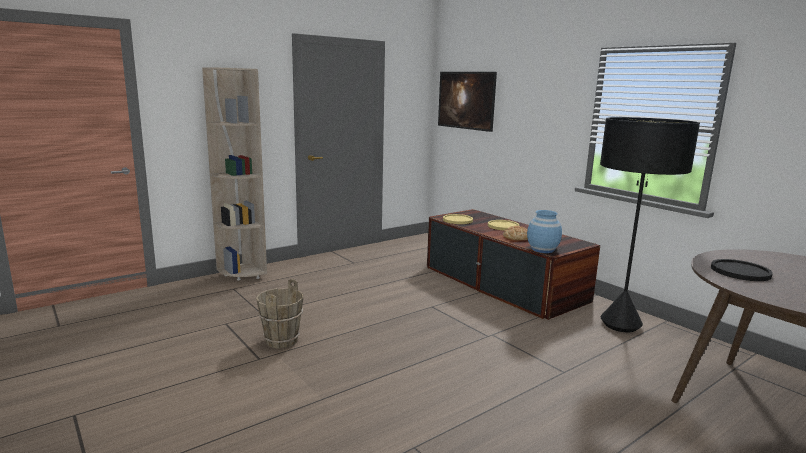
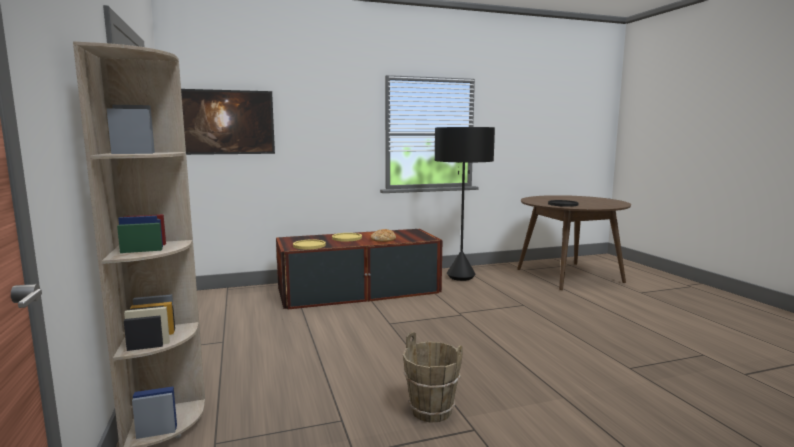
camera: 70 degrees left, 5 degrees down
blue vase [527,210,562,253] -> none

